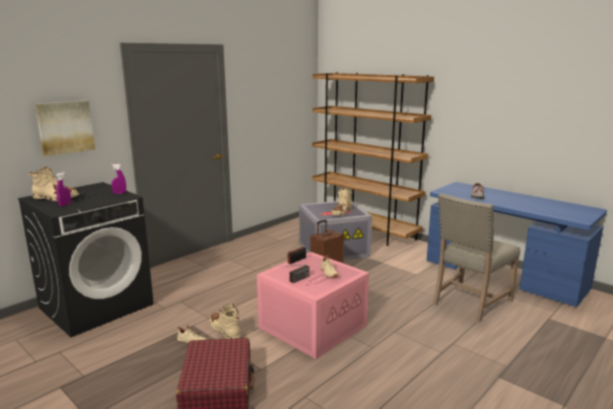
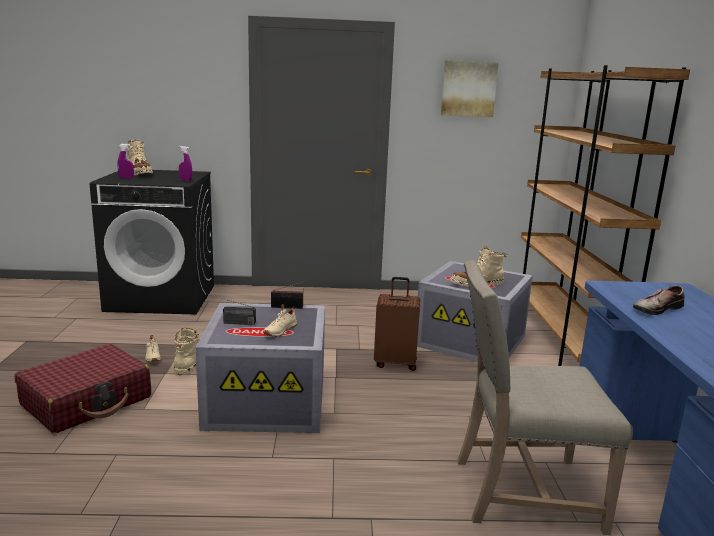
camera: 45 degrees right, 0 degrees up
picture [35,100,95,156] -> picture moved to [441,60,499,117]
pink storage box [257,252,369,359] -> grey storage box [196,303,325,433]

